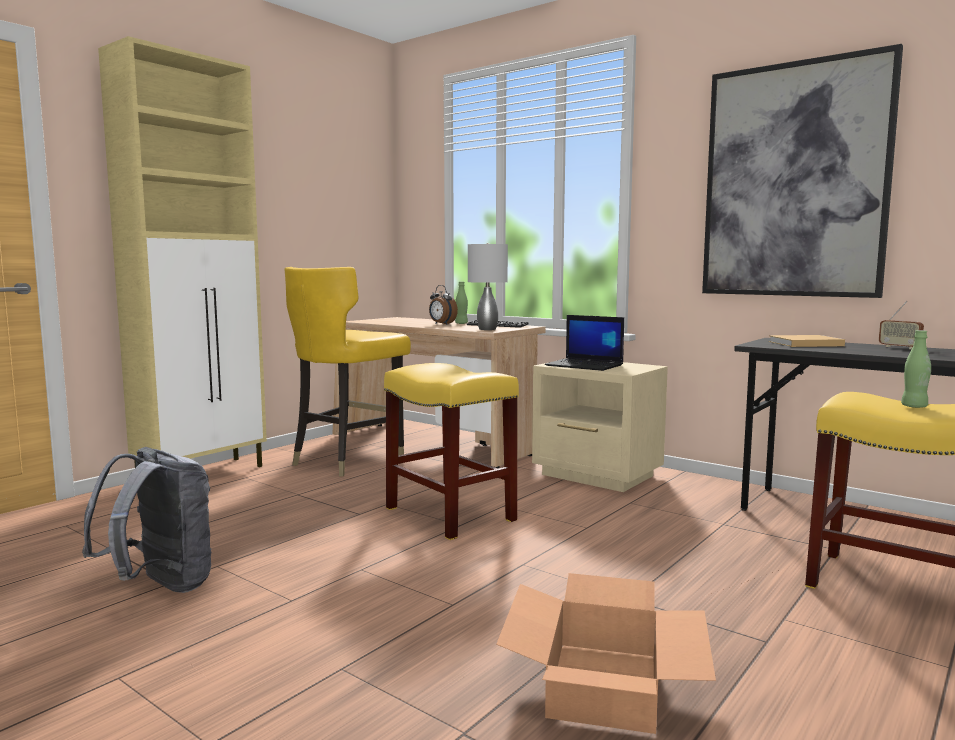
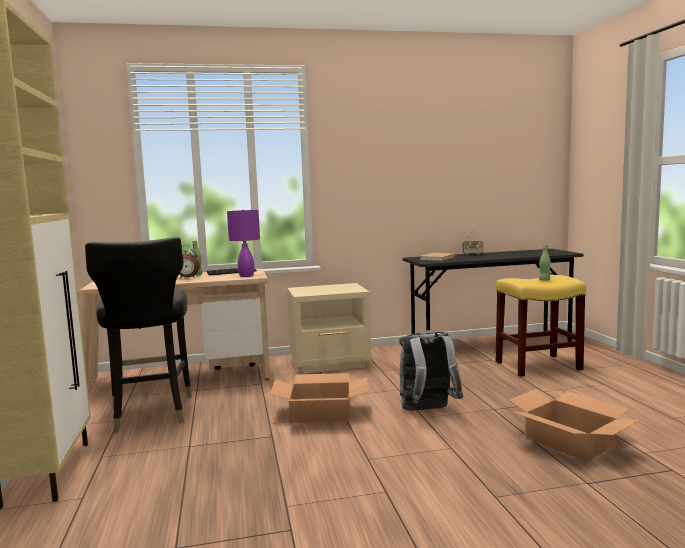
camera: 50 degrees left, 0 degrees up
grey backpack [82,447,212,593] -> grey backpack moved to [399,330,464,411]
yellow chair [284,267,411,477] -> black chair [85,237,192,433]
yellow stool [384,363,519,540] -> cardboard box [270,373,368,423]
grey table lamp [468,243,508,330] -> purple table lamp [227,210,260,277]
laptop [545,315,624,371] -> none
picture [702,44,903,298] -> none

